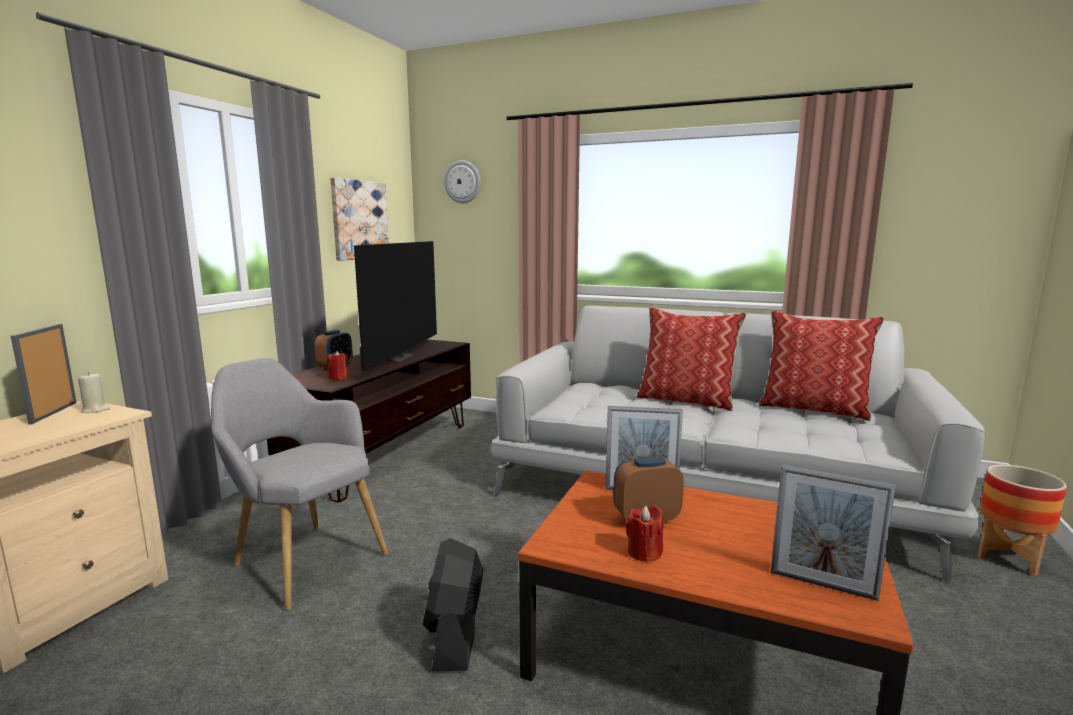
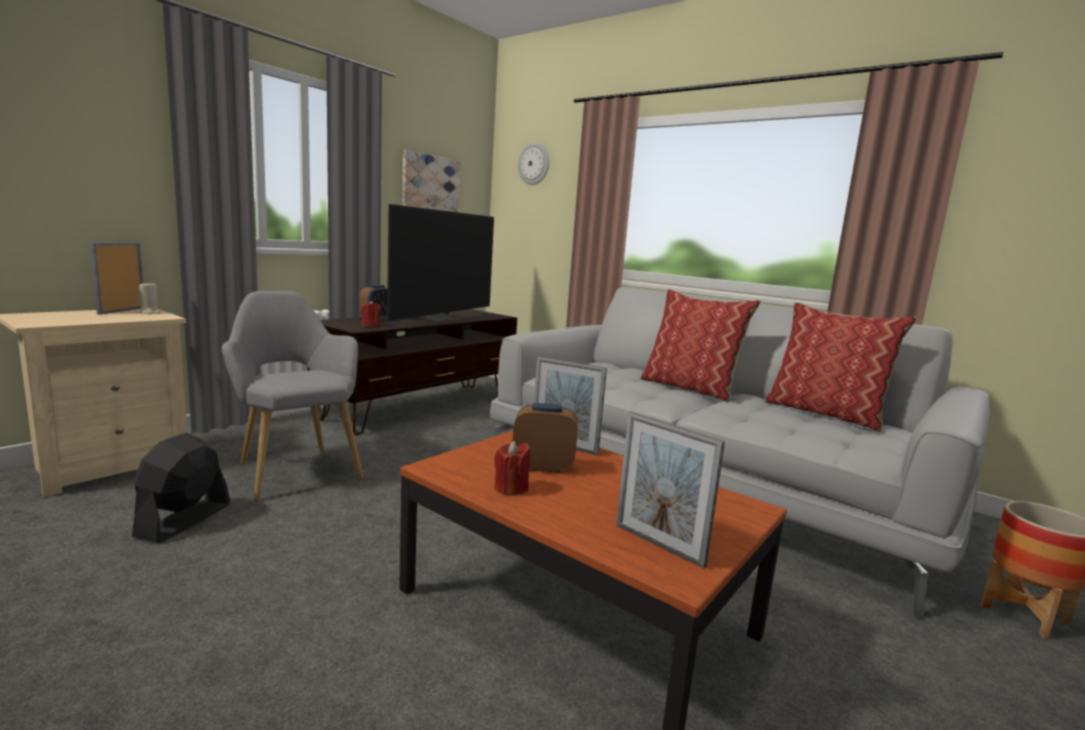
camera: 15 degrees right, 0 degrees up
black fan [423,538,483,671] -> black fan moved to [132,433,230,543]

